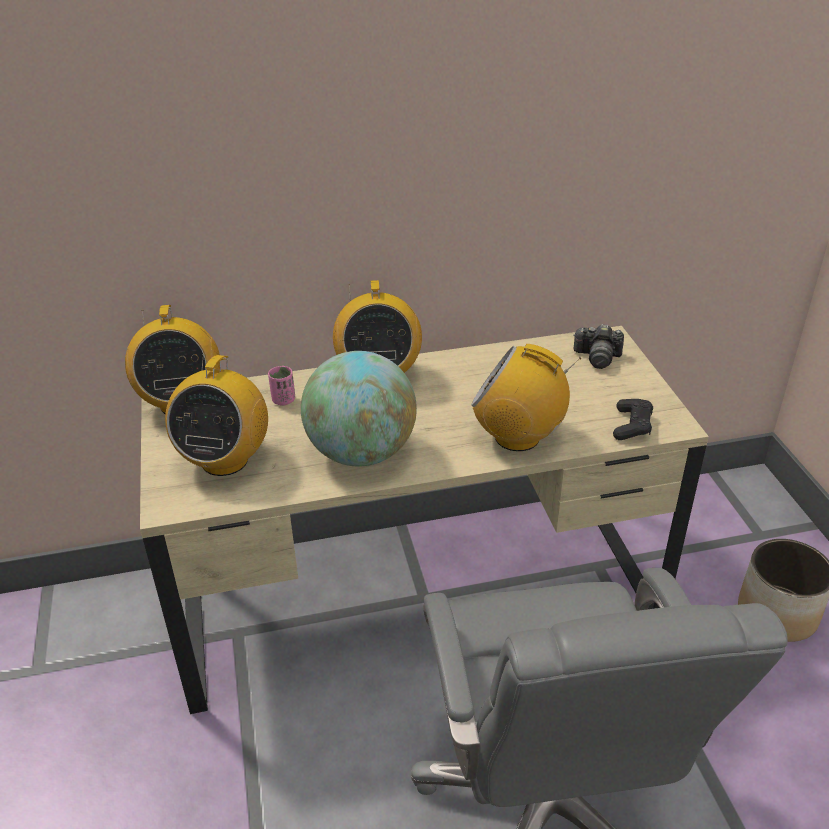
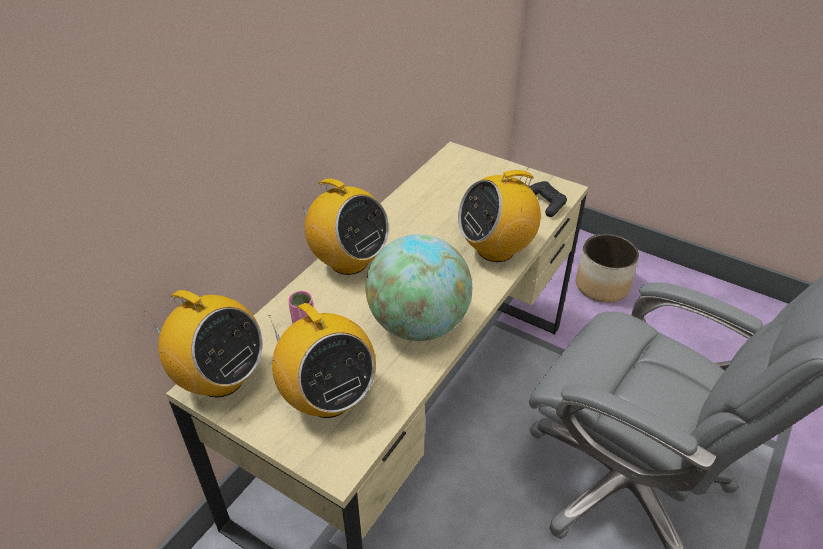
camera: 45 degrees left, 5 degrees up
camera [573,324,624,369] -> none

